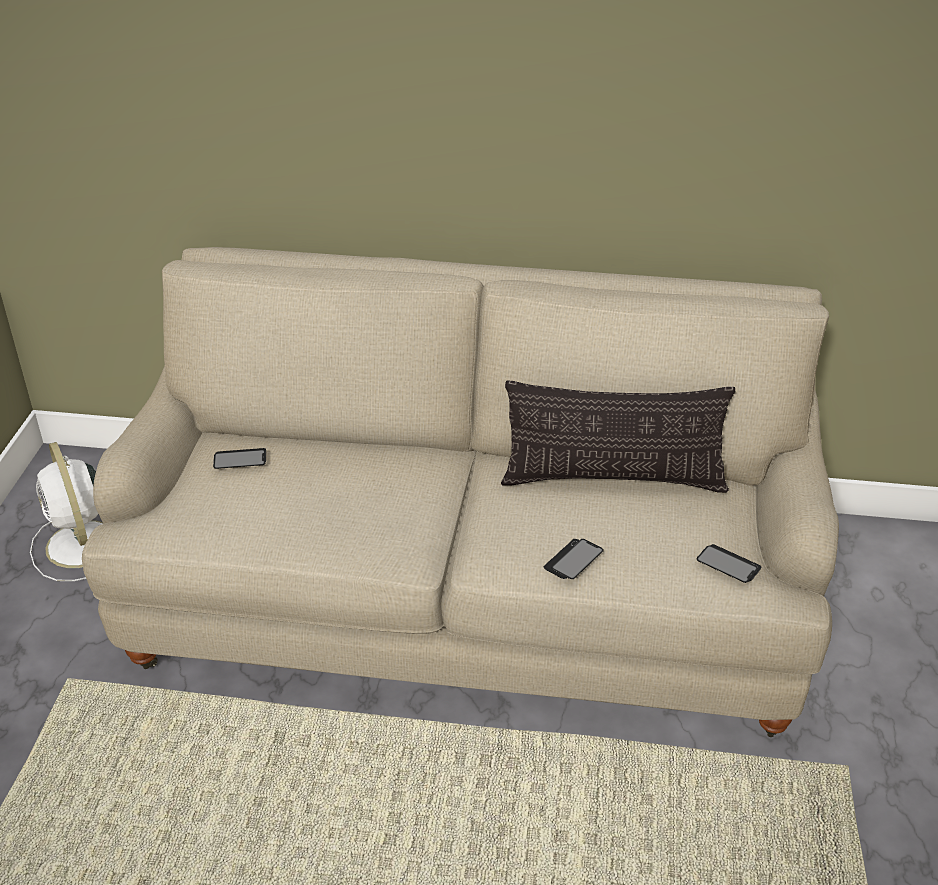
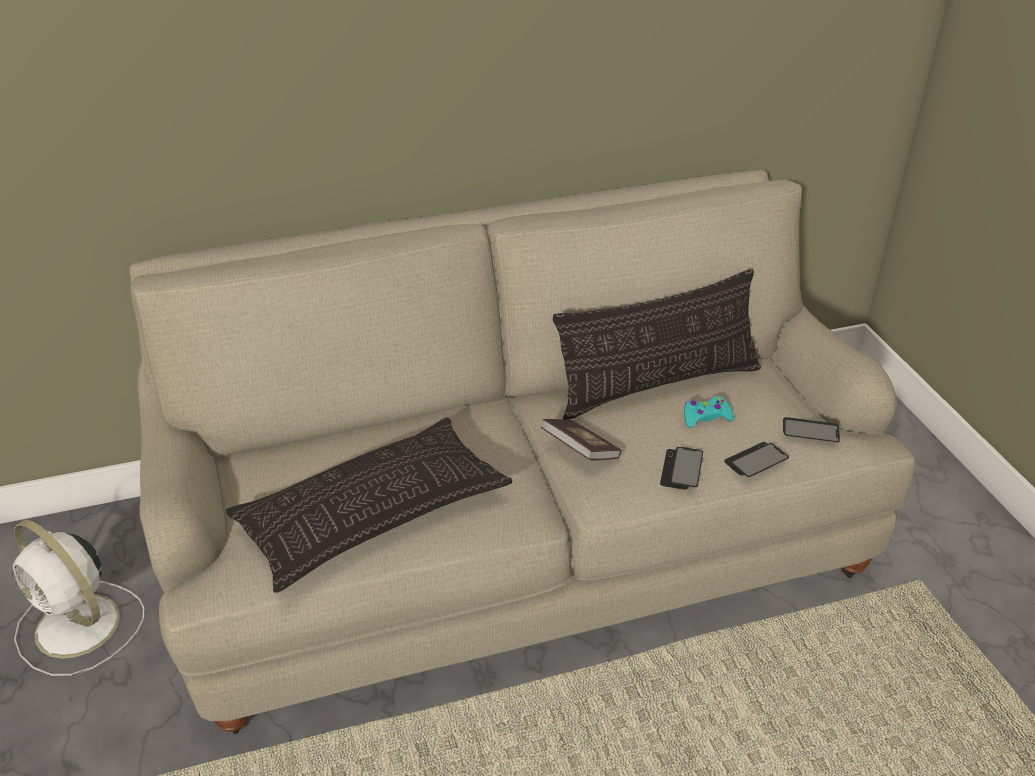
camera: 25 degrees left, 0 degrees up
phone [213,448,266,469] -> phone moved to [724,442,789,477]
none -> pillow [226,417,512,593]
none -> book [541,419,621,460]
none -> turquoise game controller [684,396,734,428]

